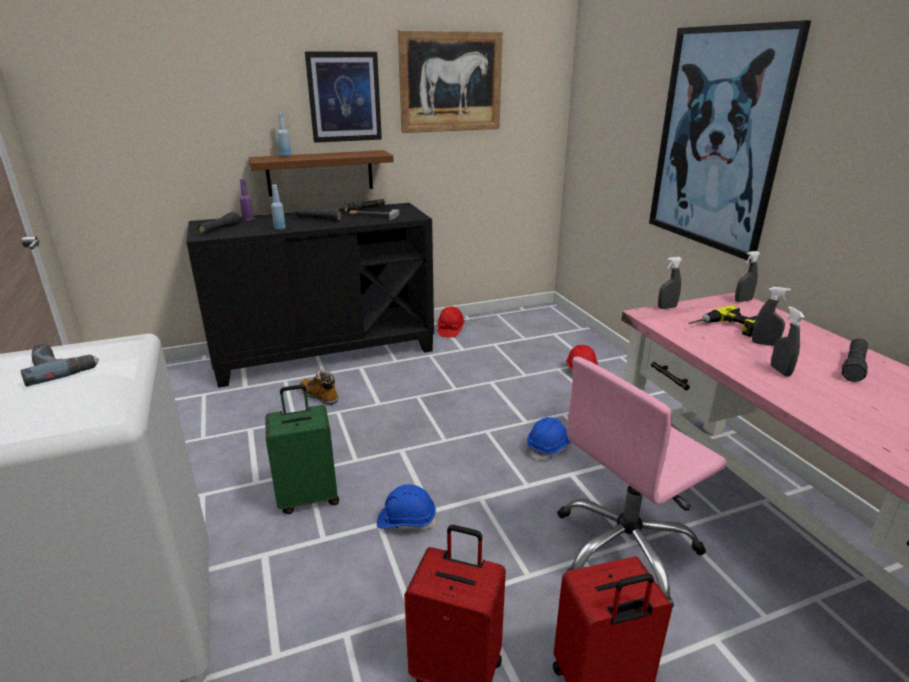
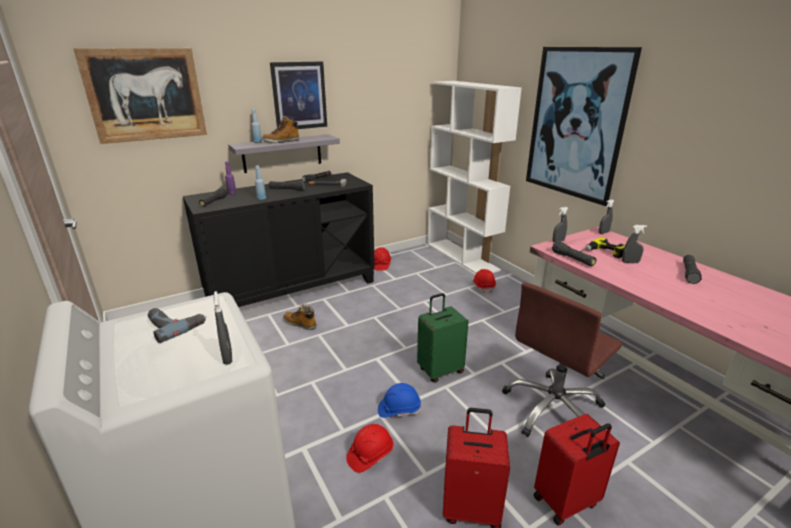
camera: 10 degrees left, 0 degrees up
brown shelf [248,150,394,196] -> grey shelf [228,134,340,173]
green suitcase [265,385,339,514] -> green suitcase moved to [417,293,469,383]
picture [398,30,503,133] -> picture moved to [73,48,207,144]
blue hard hat [527,417,571,462] -> none
pink office chair [558,356,727,607] -> brown office chair [502,282,622,437]
grey spray bottle [771,306,805,377] -> grey spray bottle moved to [214,291,232,365]
none -> boot [262,116,300,143]
none -> red hard hat [346,424,394,473]
none -> white bookcase [427,81,522,274]
none -> black flashlight [552,241,596,266]

